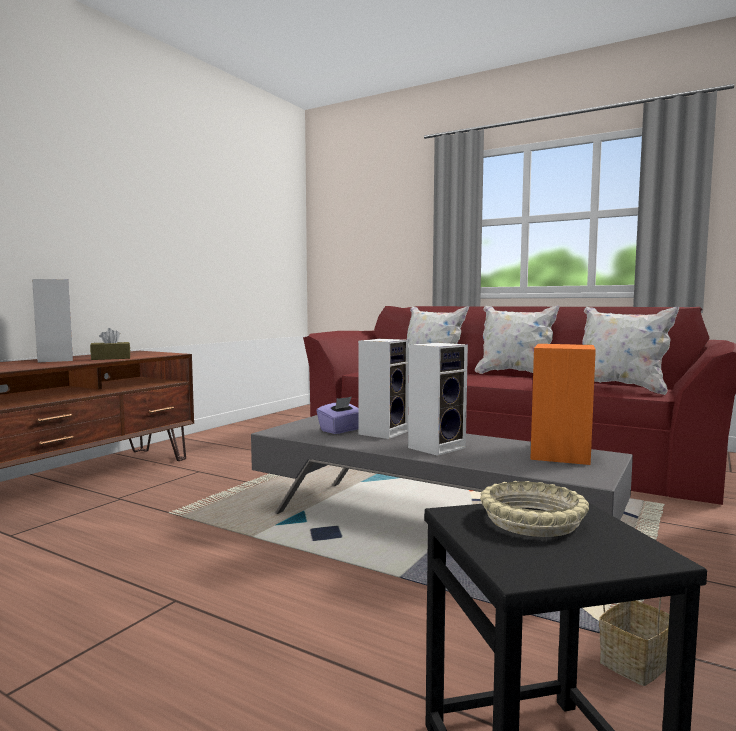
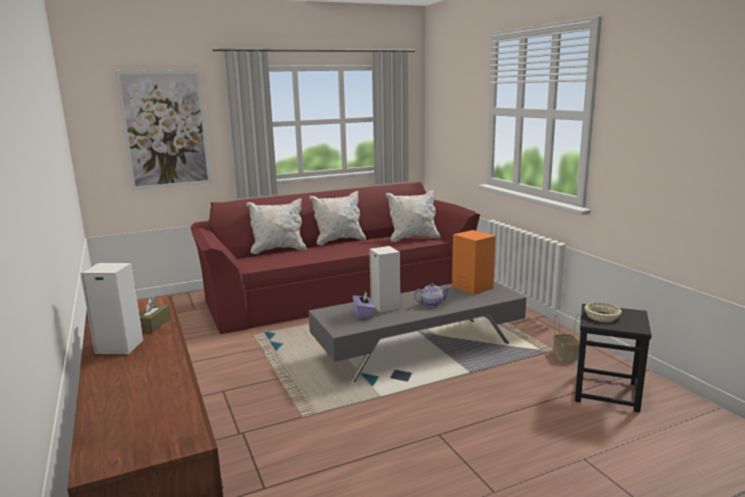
camera: 55 degrees left, 10 degrees up
speaker [408,343,468,456] -> teapot [414,283,450,307]
none -> picture [115,70,212,190]

